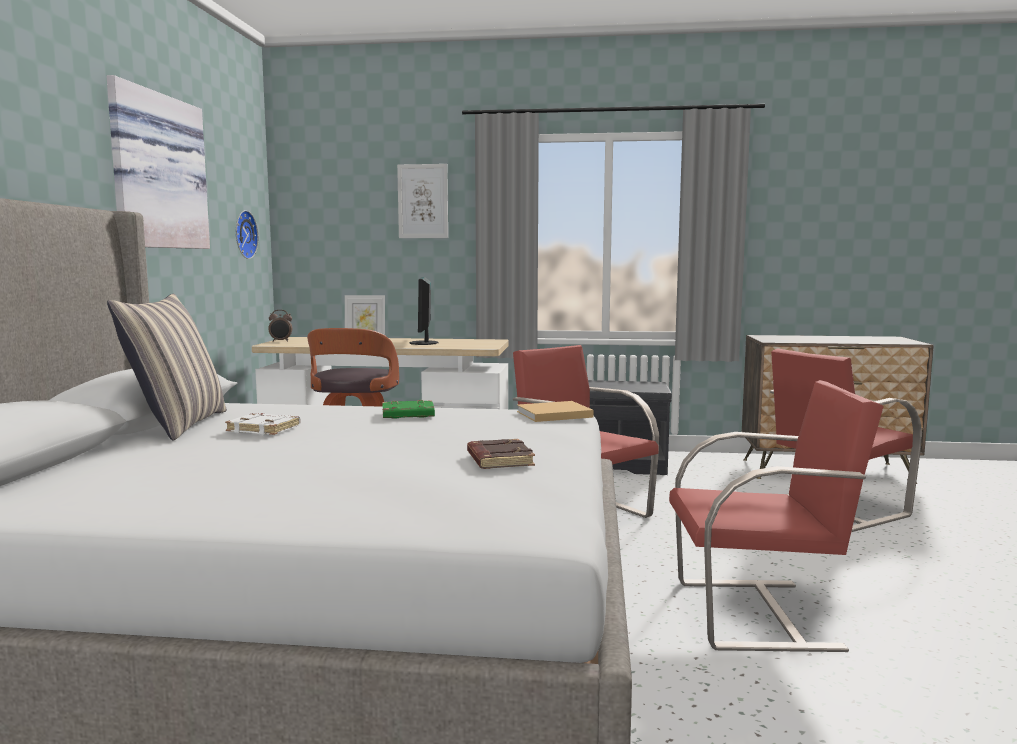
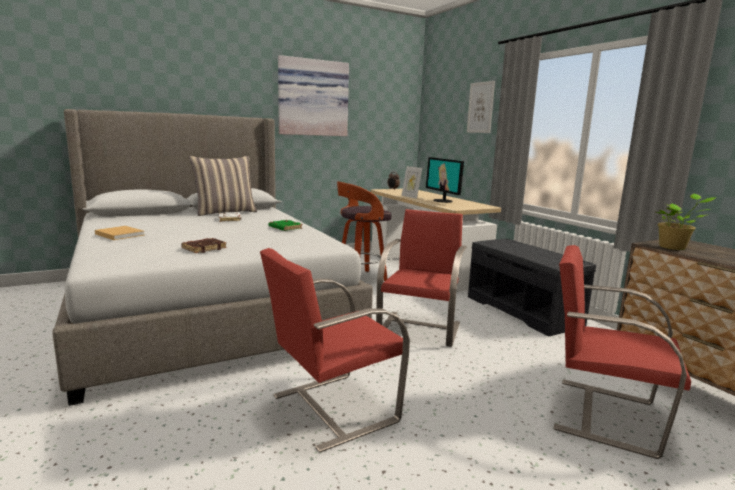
camera: 55 degrees right, 5 degrees up
wall clock [236,210,259,259] -> none
monitor [409,277,438,345] -> monitor turned 75 degrees counterclockwise [426,157,464,203]
beige book [517,401,594,422] -> beige book moved to [95,226,144,240]
red chair [669,380,884,652] -> red chair turned 90 degrees clockwise [260,248,410,453]
none -> potted plant [656,194,716,250]

